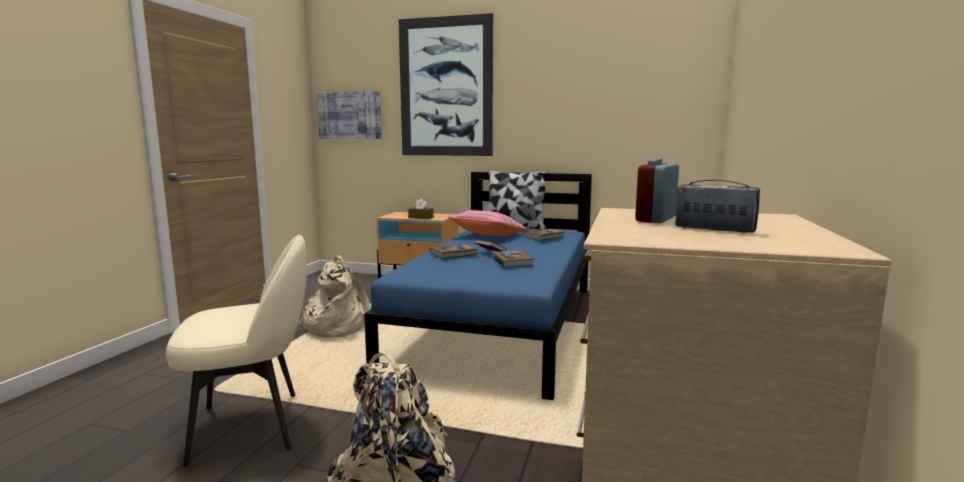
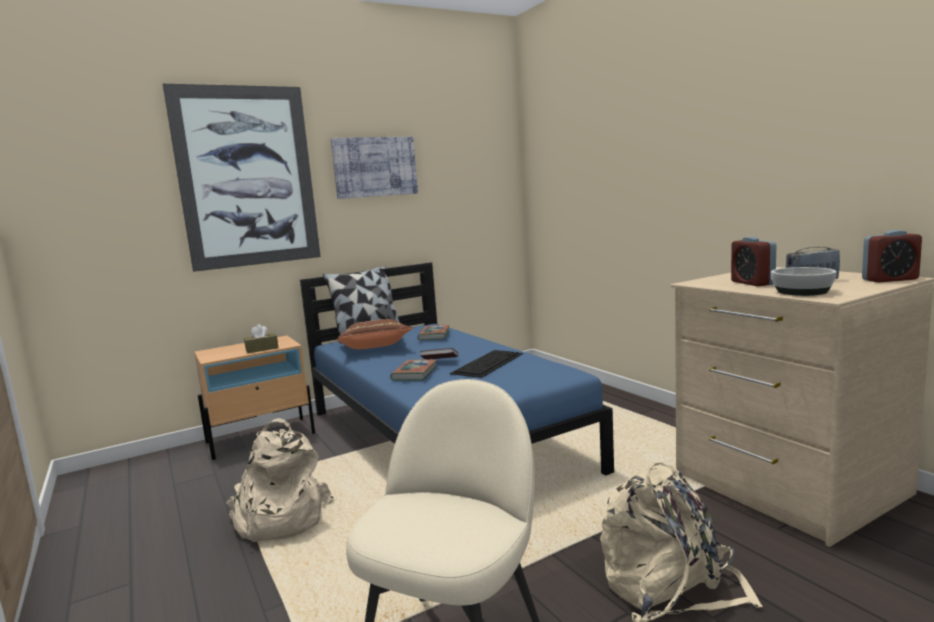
camera: 45 degrees left, 0 degrees up
picture [317,91,382,139] -> picture moved to [331,137,418,199]
pink pillow [448,210,528,236] -> brown pillow [336,319,413,349]
book [492,251,534,268] -> keyboard [450,350,523,378]
none -> bowl [771,267,837,296]
none -> alarm clock [862,230,922,283]

